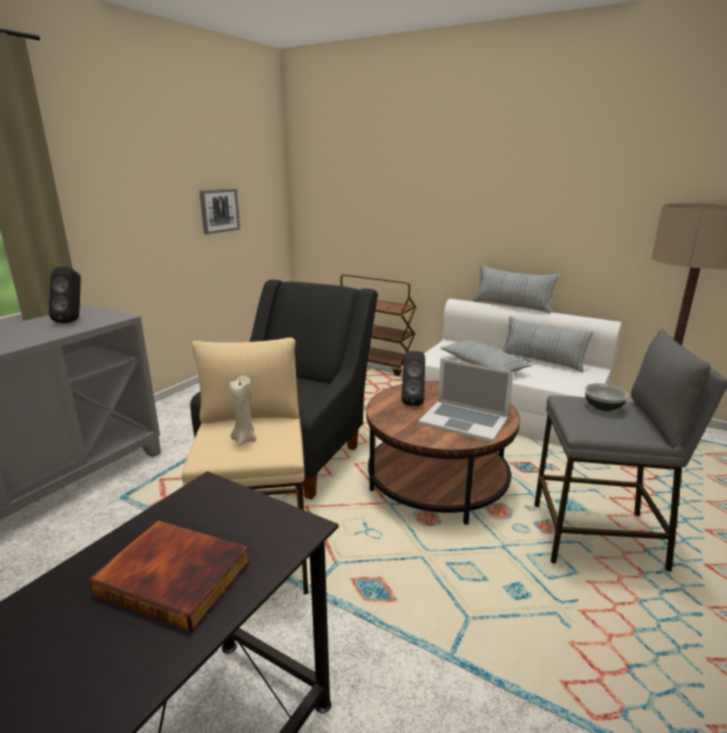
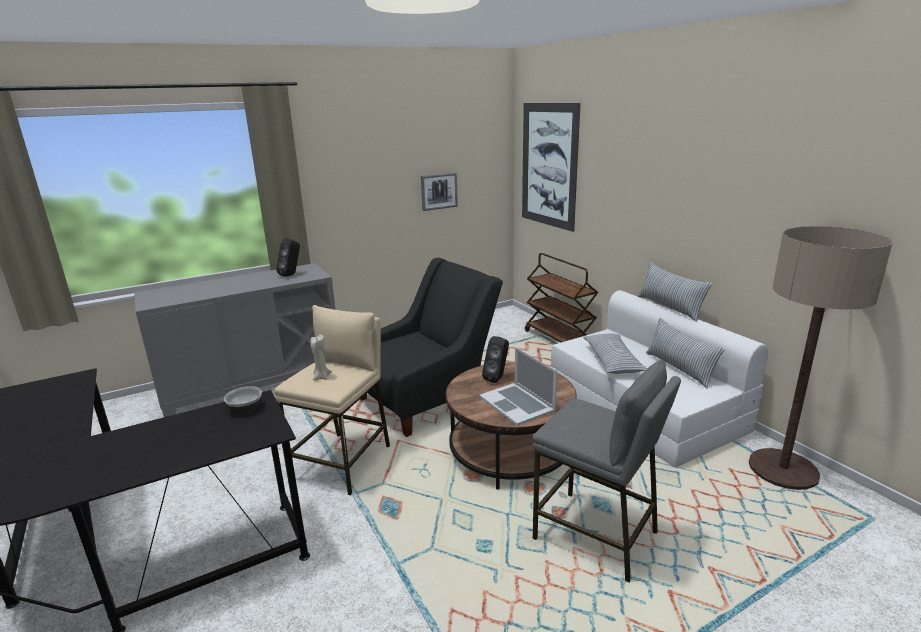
camera: 30 degrees right, 0 degrees up
book [88,520,250,632] -> none
bowl [584,383,629,411] -> bowl moved to [224,386,262,413]
none -> picture [522,103,581,232]

